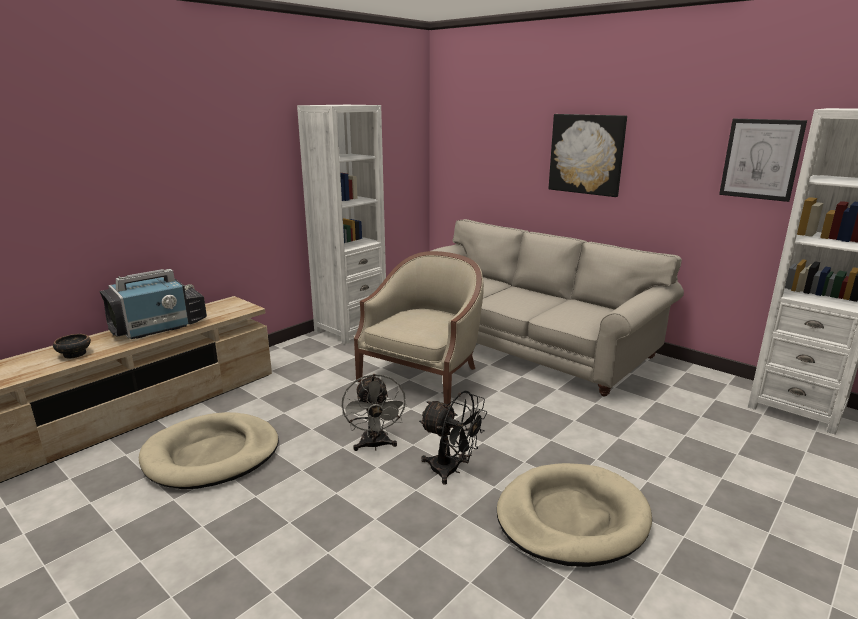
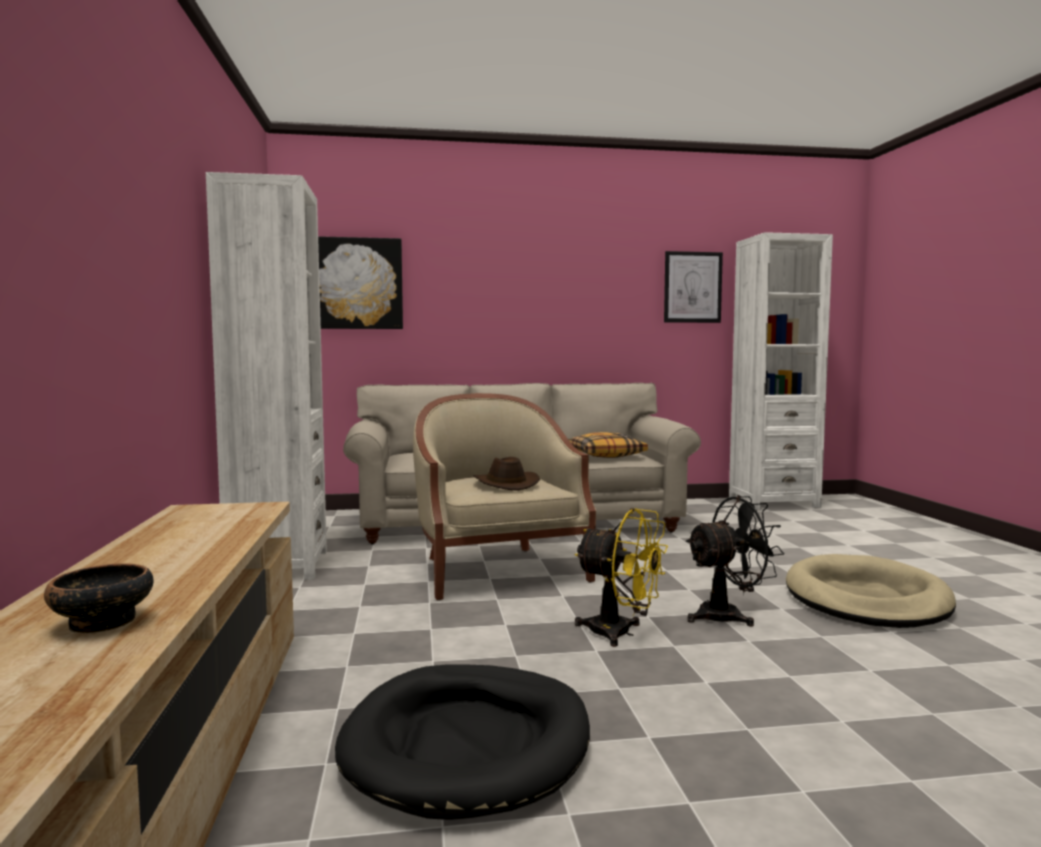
camera: 50 degrees left, 15 degrees down
television [99,269,207,339] -> none
beige dog bed [139,412,279,489] -> black dog bed [335,664,590,820]
grey fan [342,374,407,451] -> yellow fan [574,508,668,647]
picture [548,114,627,197] -> picture moved to [318,236,403,329]
none -> brown hat [473,457,540,491]
none -> pillow [568,432,648,458]

